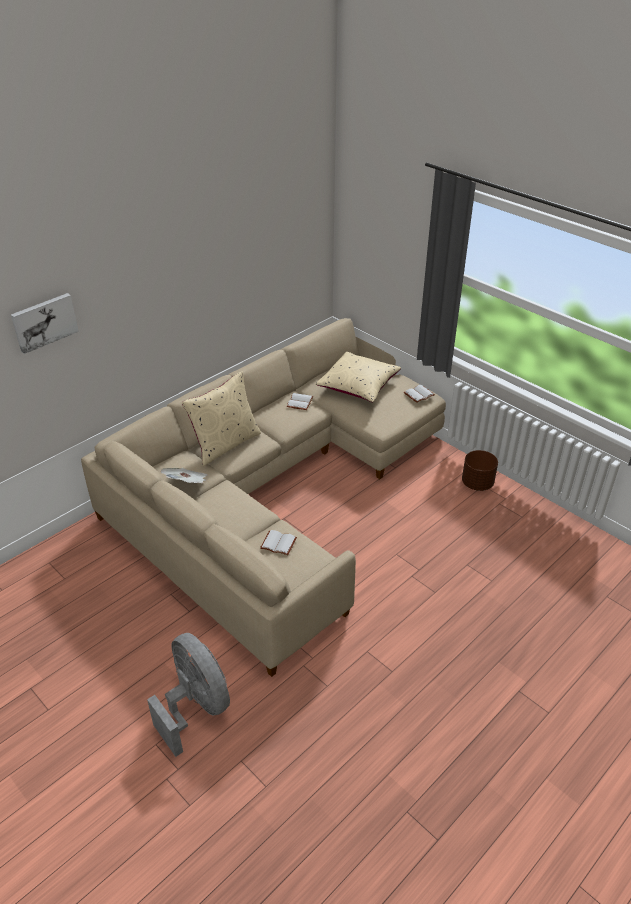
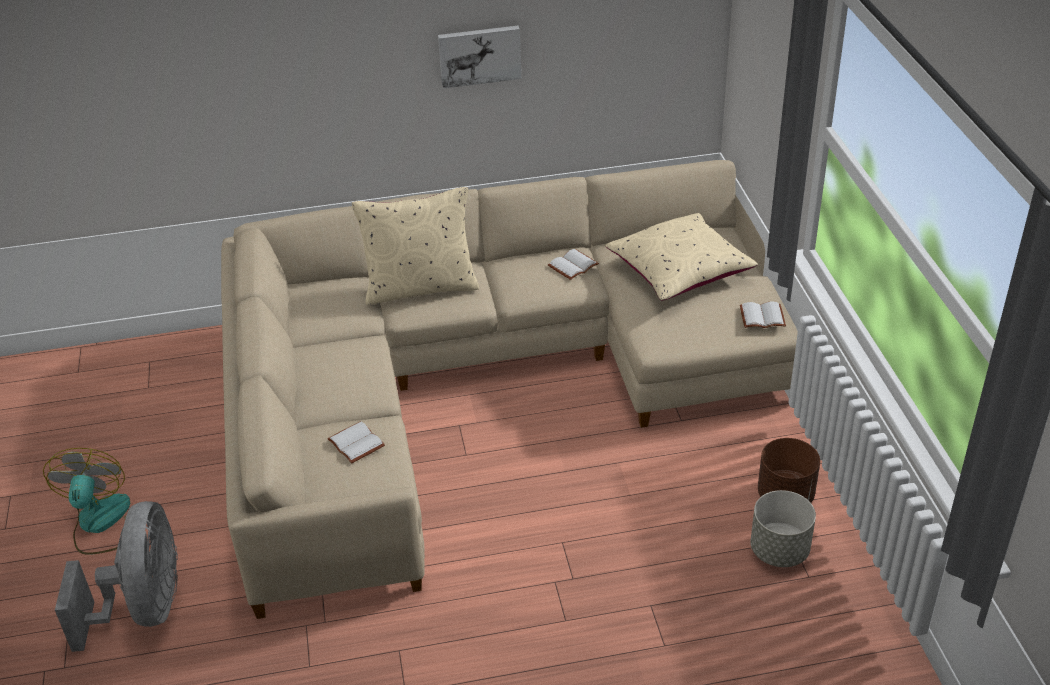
camera: 35 degrees right, 0 degrees up
picture [11,293,79,354] -> picture moved to [438,26,521,89]
newspaper [161,468,208,483] -> none
none -> fan [43,448,130,555]
none -> grey planter [750,490,816,567]

